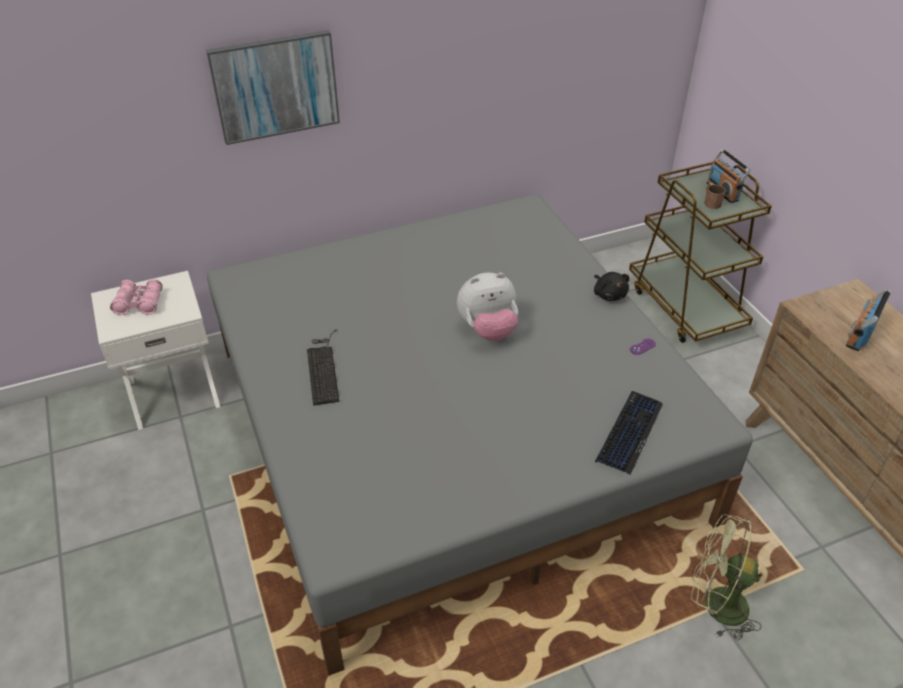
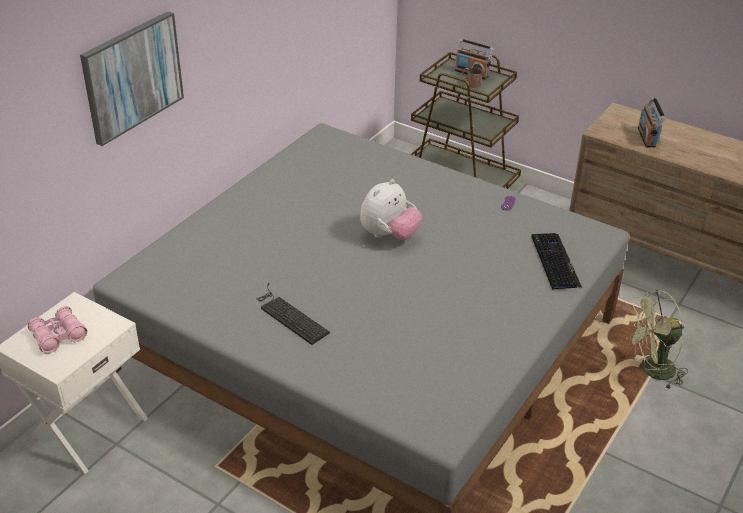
camera: 35 degrees left, 5 degrees down
black plush toy [594,272,629,301] -> none

